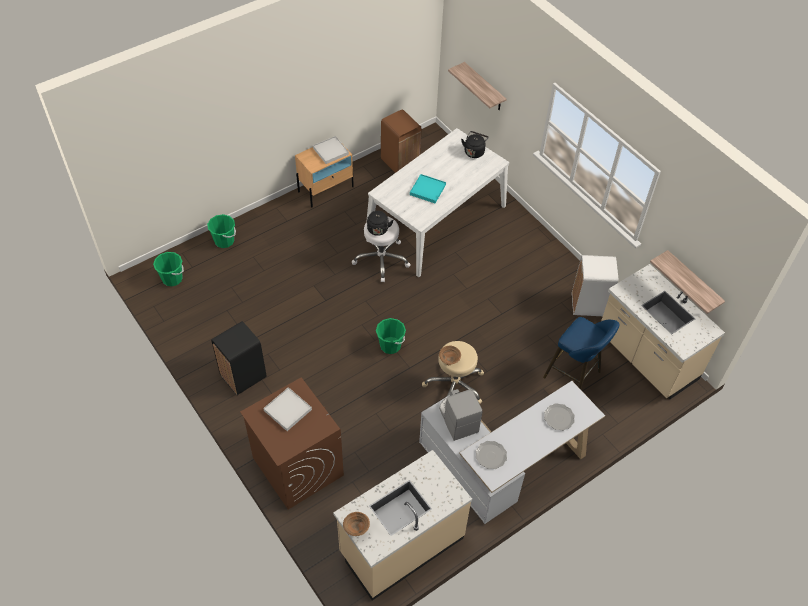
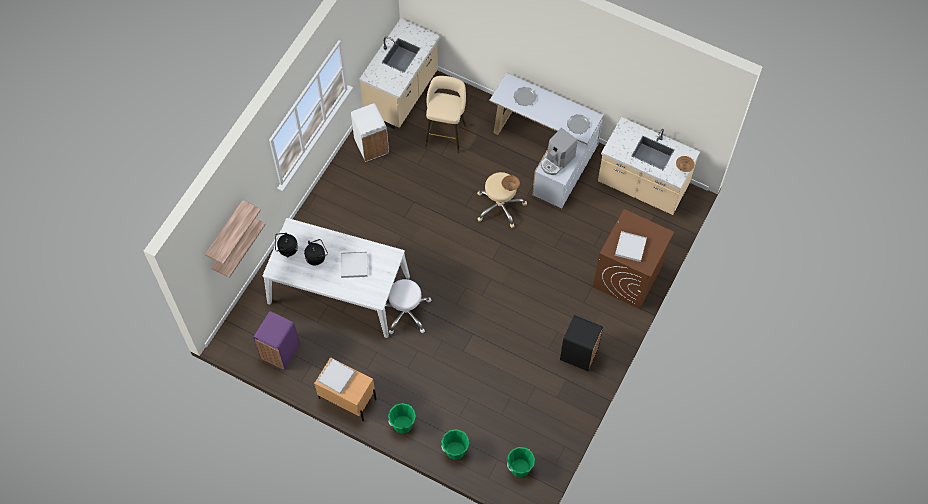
camera: 115 degrees left, 10 degrees up
black kettle [367,211,394,236] -> black kettle moved to [304,239,328,265]
green bucket [376,318,406,354] -> green bucket moved to [388,403,416,434]
brown trash can [381,109,421,173] -> purple trash can [253,311,300,370]
turquoise tray [410,174,446,203] -> white tray [341,252,368,278]
blue stool [543,317,619,389] -> beige stool [425,76,466,153]
shelf [650,250,725,314] -> shelf moved to [205,200,261,264]

